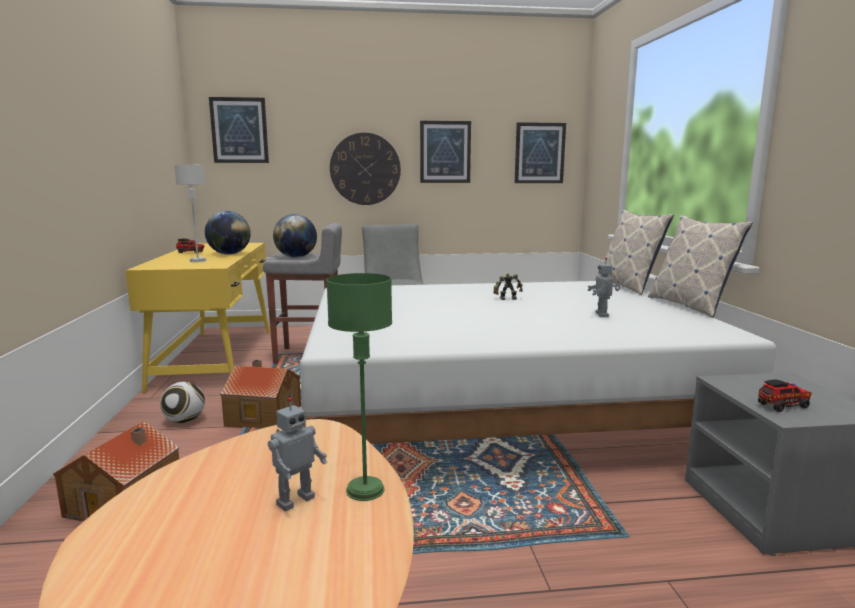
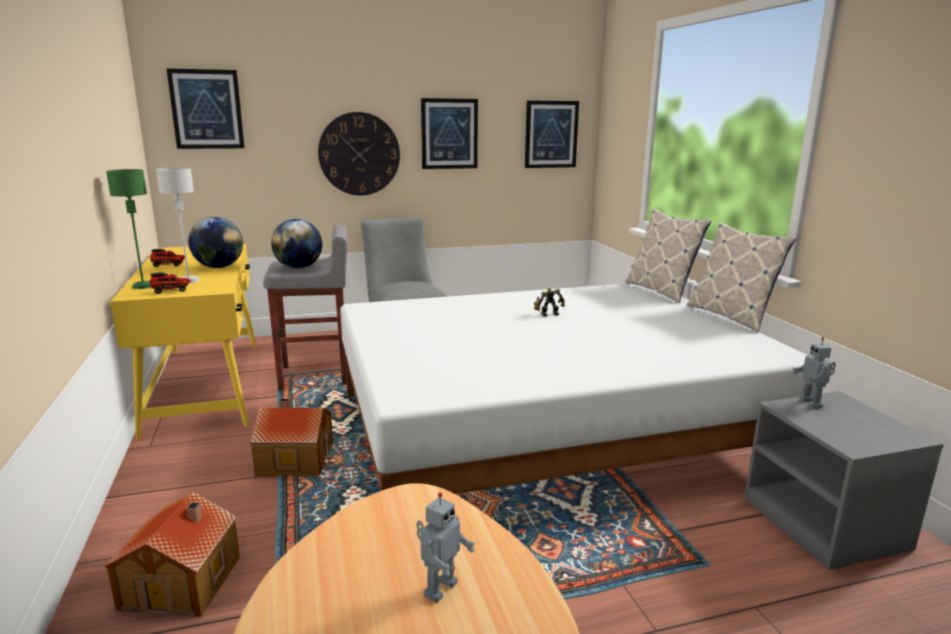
camera: 10 degrees left, 5 degrees up
football [160,382,205,423] -> none
green table lamp [326,273,392,501] -> green table lamp moved to [106,169,151,289]
toy robot [588,258,621,317] -> toy robot moved to [792,337,836,408]
toy truck [758,379,812,412] -> toy truck moved to [149,272,191,294]

